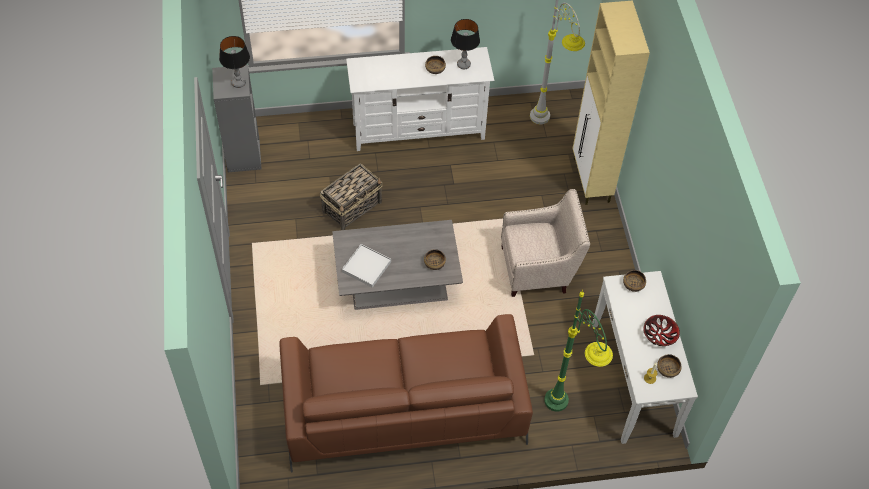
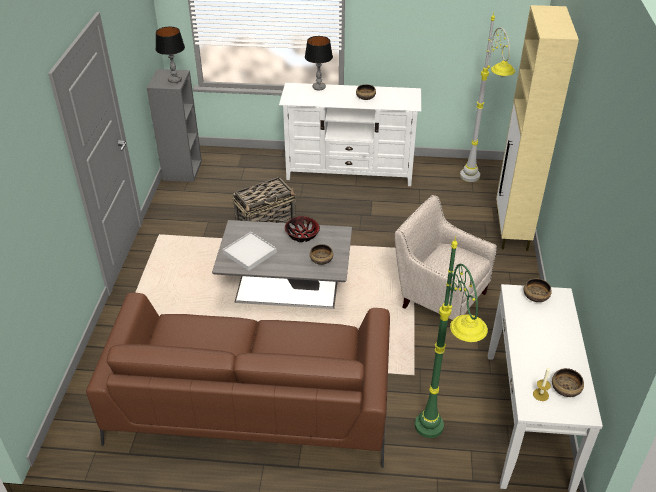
camera: 15 degrees right, 15 degrees down
table lamp [451,19,480,69] -> table lamp moved to [305,36,333,90]
beige armchair [501,189,590,297] -> beige armchair turned 150 degrees counterclockwise [395,195,497,320]
bowl [643,315,680,346] -> bowl moved to [285,216,320,242]

